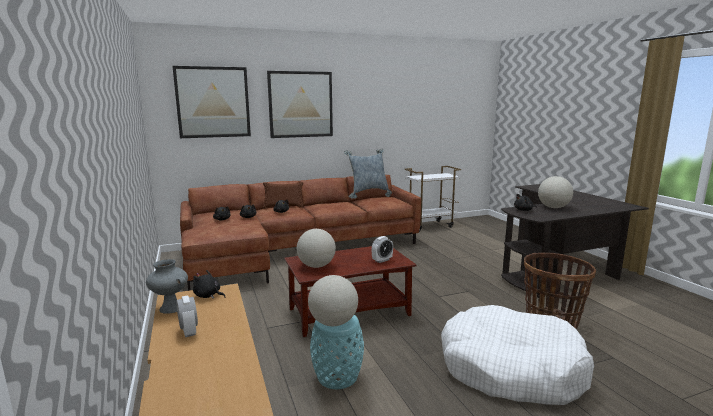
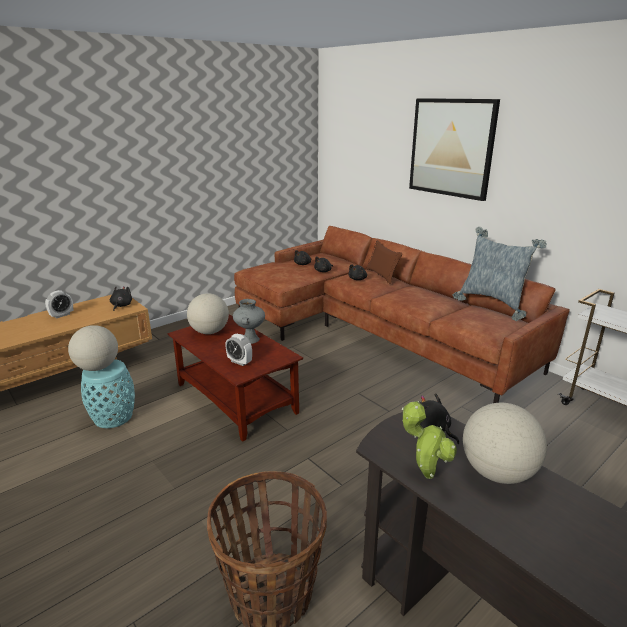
camera: 70 degrees right, 10 degrees up
grey vase [146,259,188,314] -> grey vase moved to [233,299,265,344]
picture [172,66,251,138] -> none
white dog bed [441,305,594,405] -> none
none -> potted plant [401,401,457,479]

